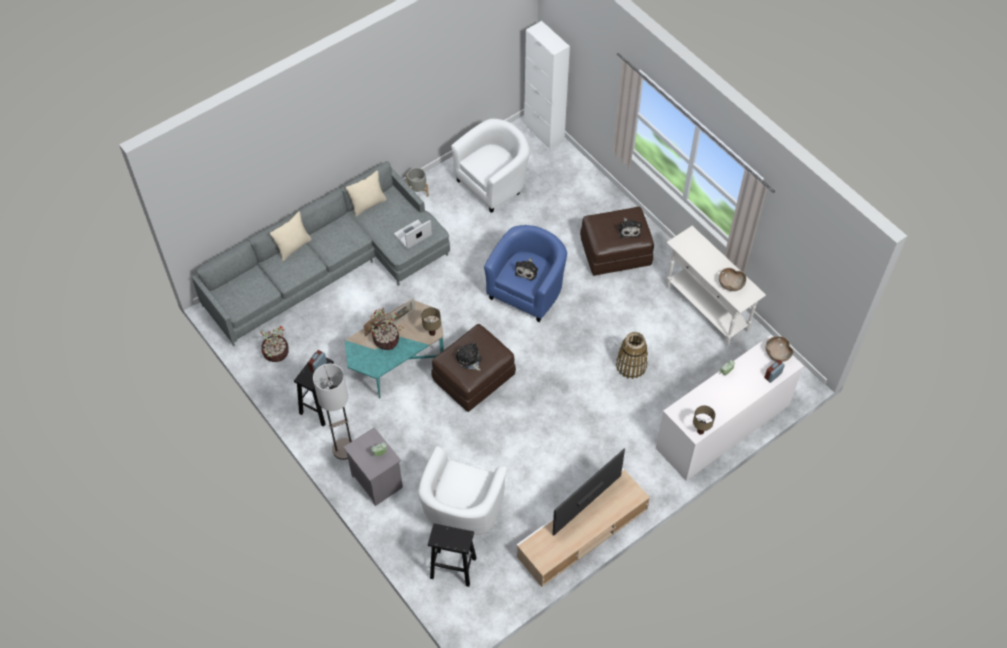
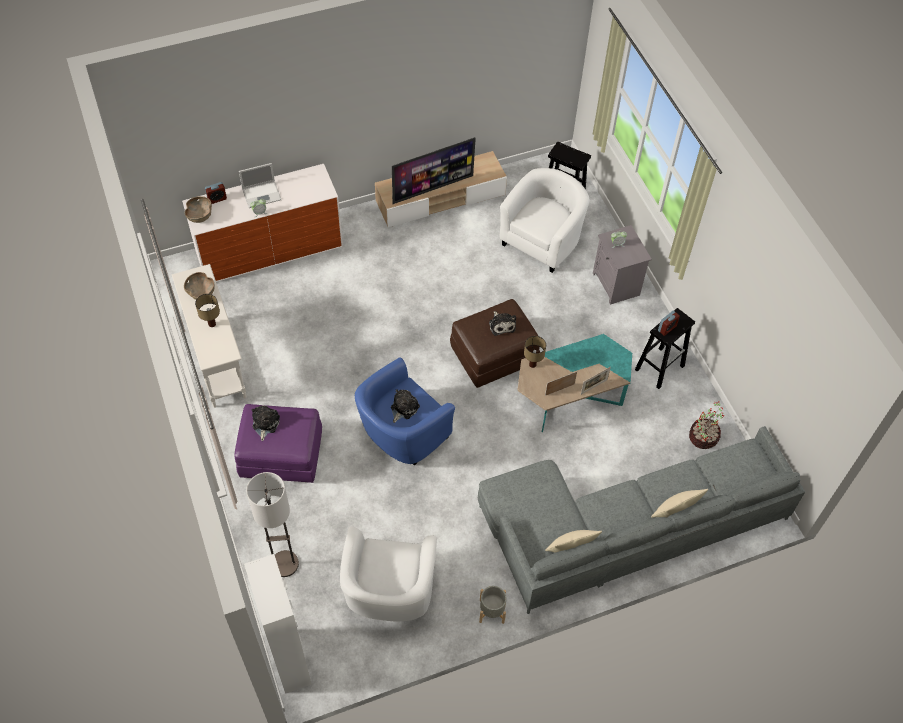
camera: 165 degrees left, 0 degrees up
floor lamp [313,364,353,460] -> floor lamp moved to [246,472,299,577]
potted plant [370,310,404,350] -> none
laptop [394,220,432,249] -> laptop moved to [239,163,281,208]
white armchair [451,119,530,213] -> white armchair turned 60 degrees counterclockwise [340,527,437,622]
brown ottoman [580,207,654,276] -> purple ottoman [234,404,322,483]
basket [616,332,648,379] -> none
table lamp [693,406,715,435] -> table lamp moved to [195,294,220,327]

